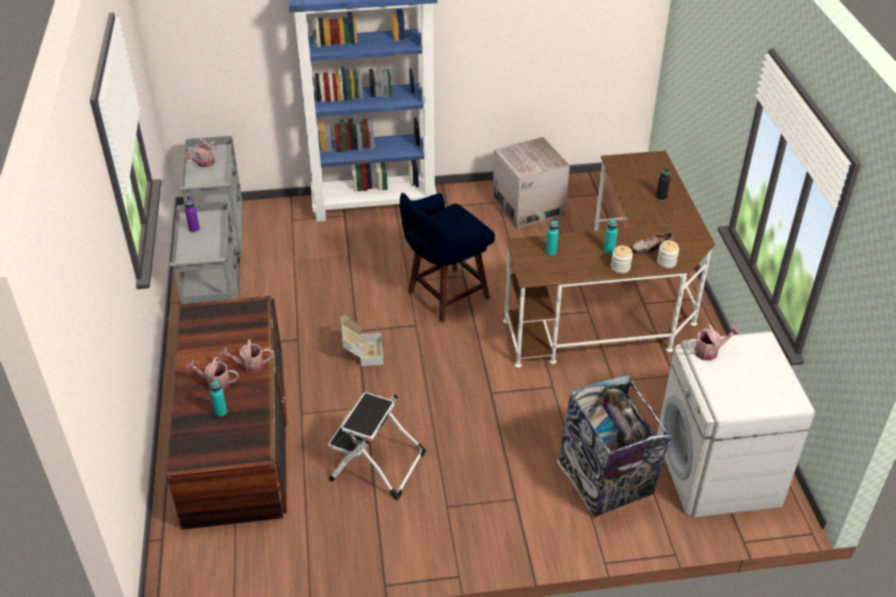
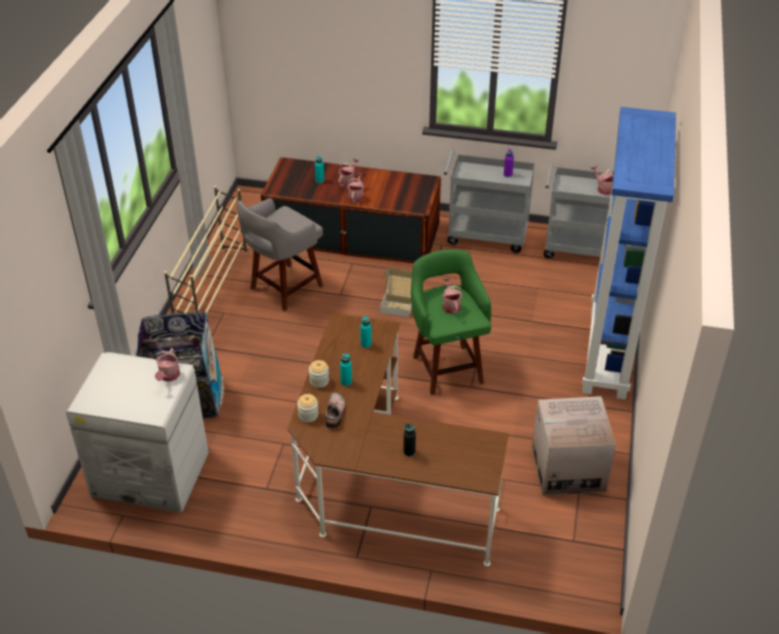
camera: 110 degrees right, 0 degrees up
step ladder [328,392,426,500] -> grey stool [237,198,323,311]
blue stool [400,193,495,323] -> green stool [411,249,491,395]
none -> beige shoe rack [164,186,247,315]
none -> watering can [442,278,463,314]

